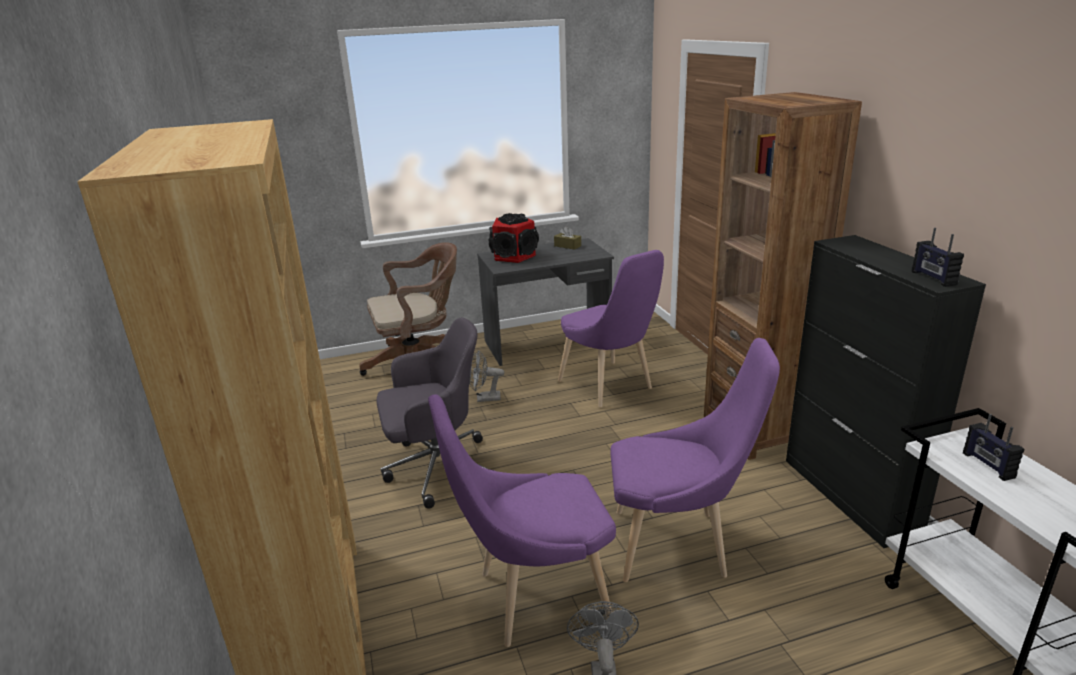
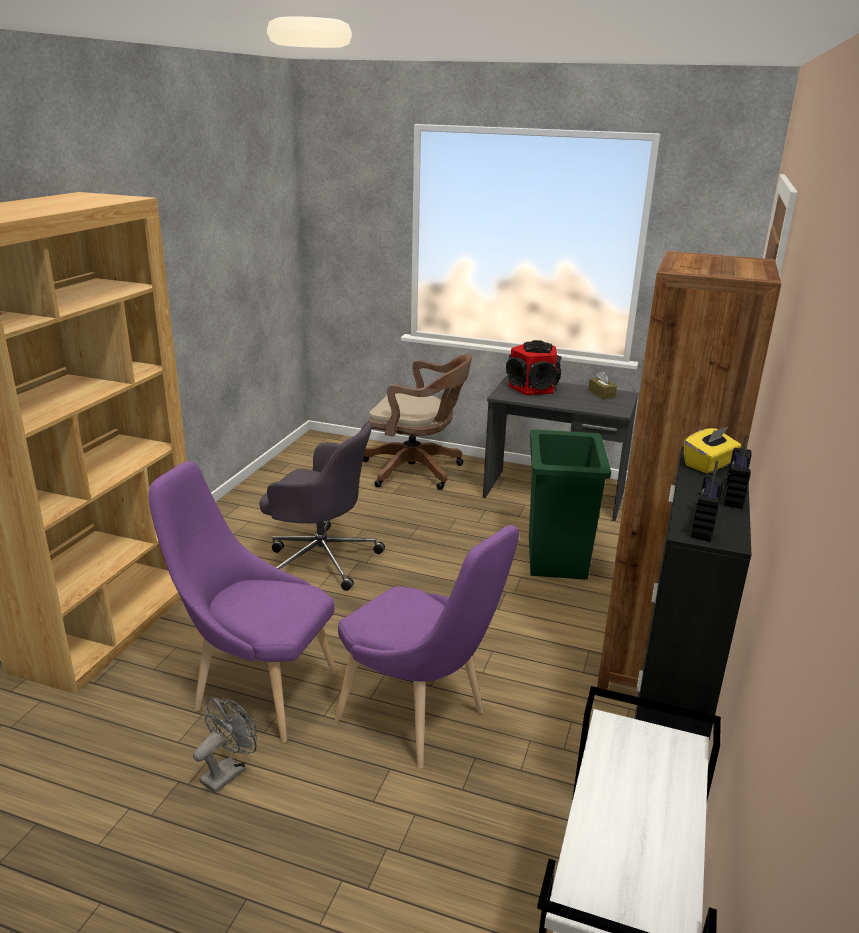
camera: 35 degrees right, 0 degrees up
grey fan [469,350,504,402] -> none
purple chair [558,250,664,407] -> green trash can [529,429,611,580]
radio [963,414,1024,481] -> radio moved to [724,434,752,509]
none -> yellow tissue box [684,426,741,474]

